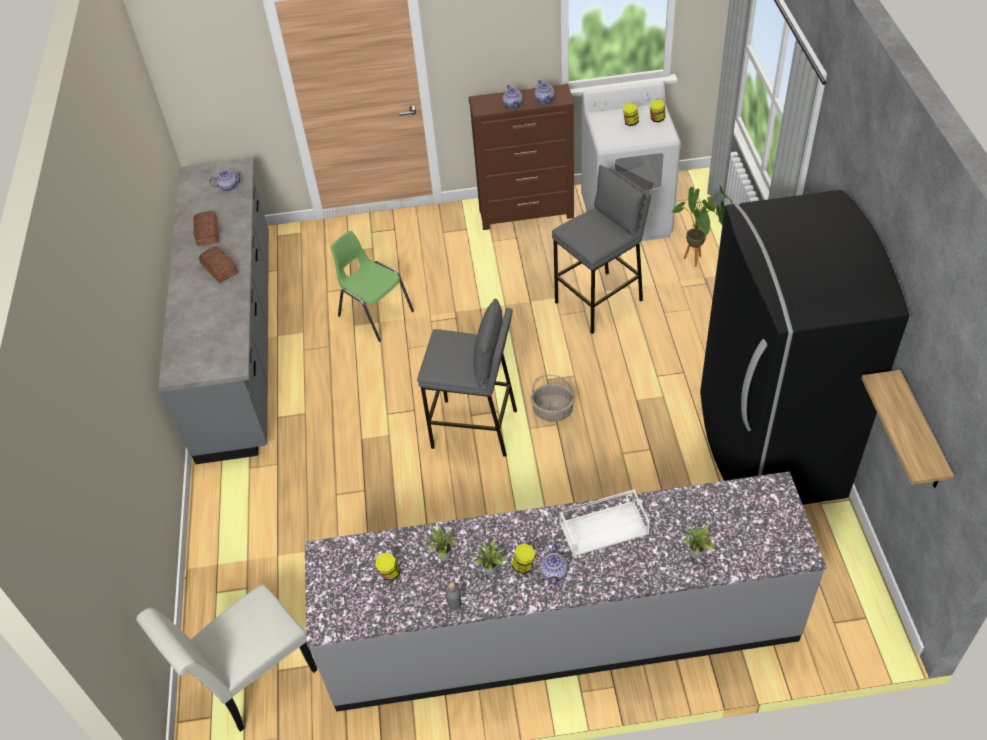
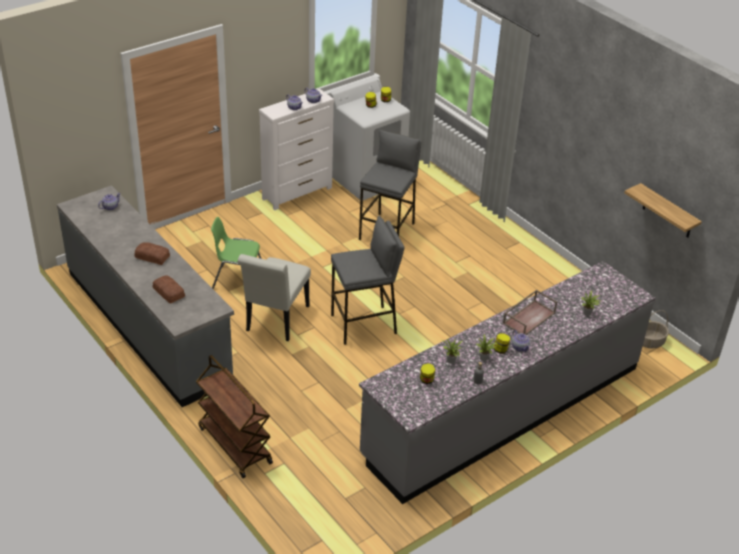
camera: 35 degrees left, 10 degrees down
white chair [136,584,317,732] -> white chair moved to [238,254,311,341]
bread [193,211,219,246] -> bread moved to [152,275,185,304]
brown dresser [469,84,574,230] -> white dresser [259,89,334,210]
basket [531,375,574,422] -> basket moved to [643,310,669,349]
white tray [559,489,650,557] -> brown tray [503,290,557,335]
potted plant [671,186,733,267] -> none
black fridge [700,190,909,505] -> none
none -> brown cart [196,355,273,478]

